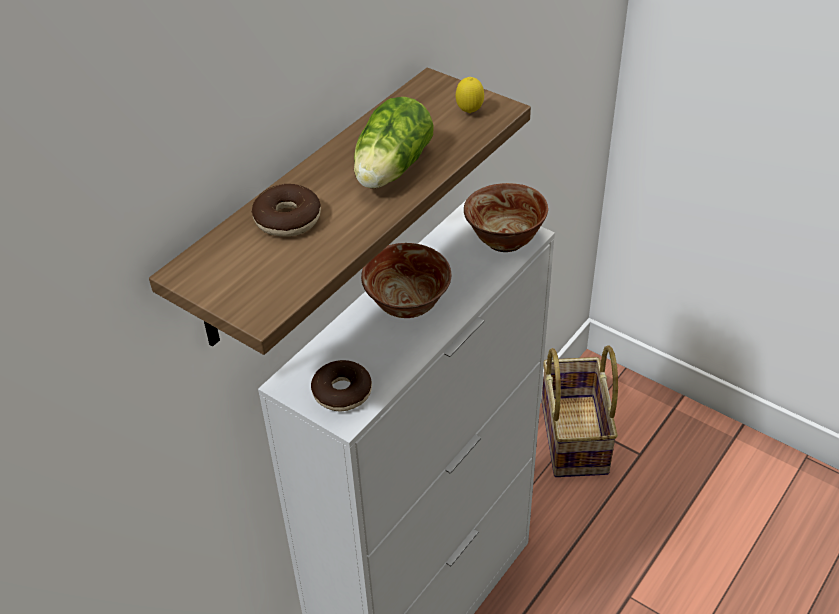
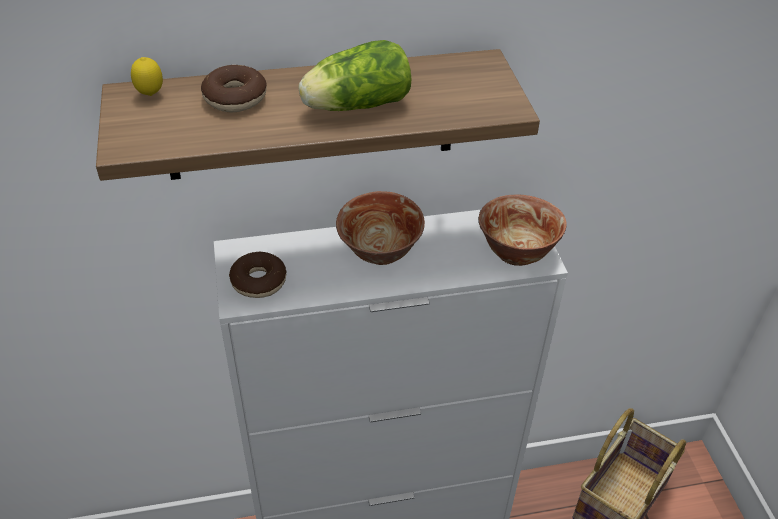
camera: 40 degrees right, 0 degrees up
lemon [456,77,484,113] -> lemon moved to [131,57,163,96]

